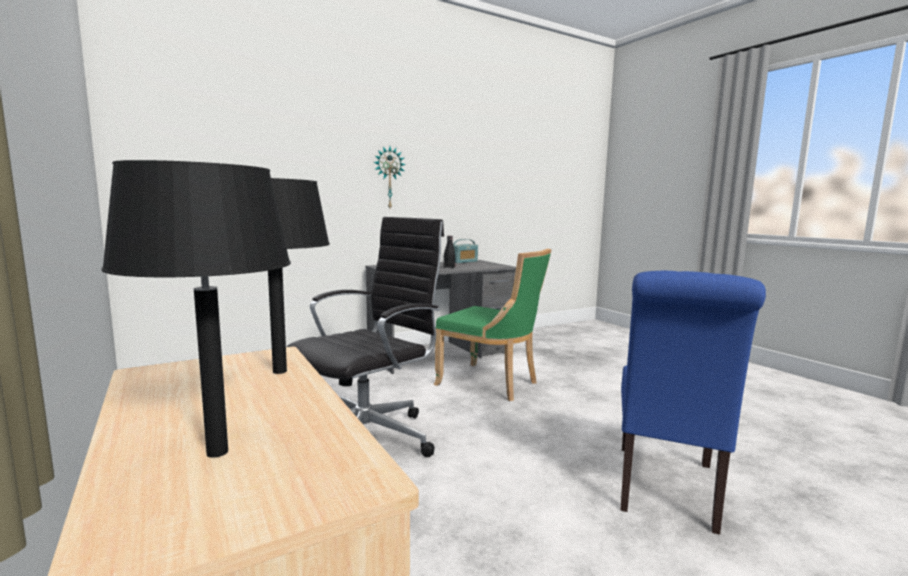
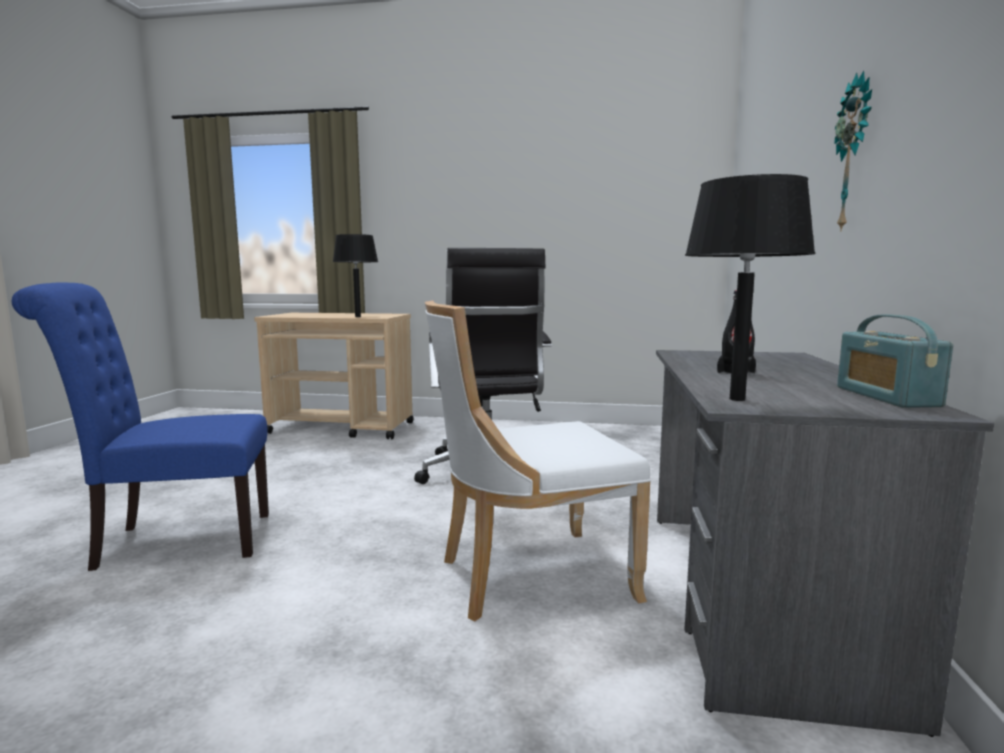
camera: 130 degrees right, 0 degrees up
black table lamp [102,160,291,458] -> black table lamp moved to [685,174,816,401]
green chair [434,249,552,401] -> white chair [425,300,651,621]
blue chair [620,271,766,535] -> blue chair turned 75 degrees counterclockwise [12,282,269,571]

